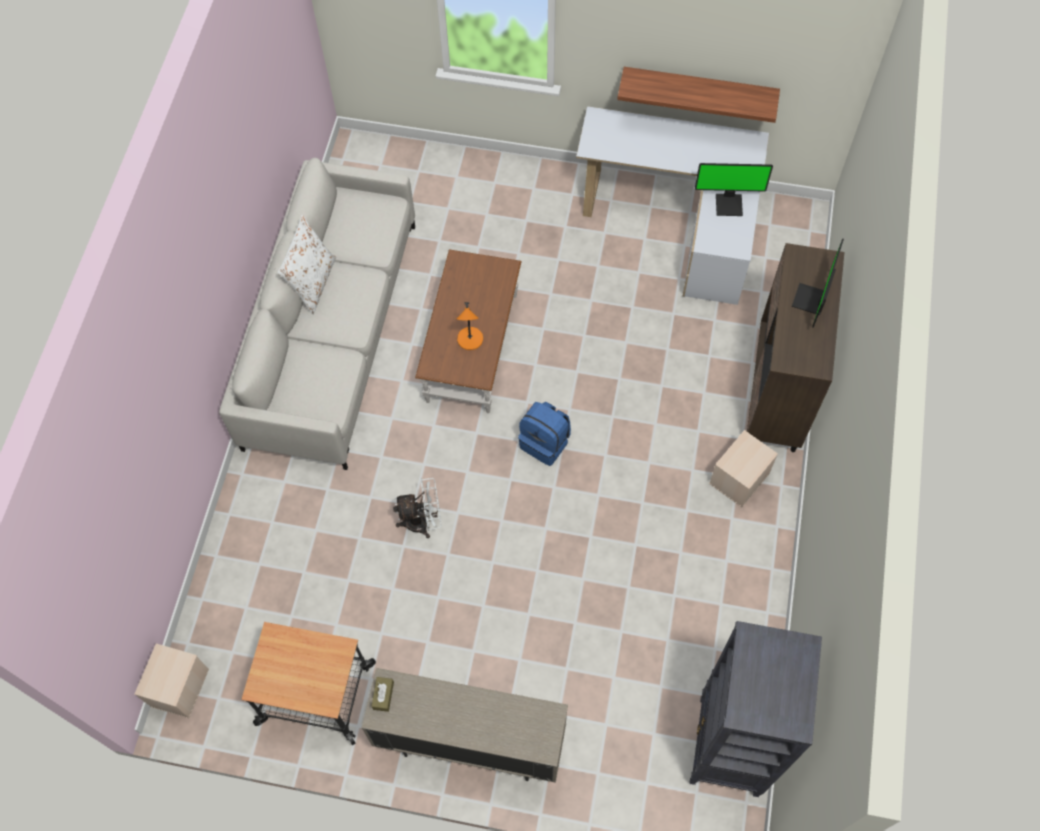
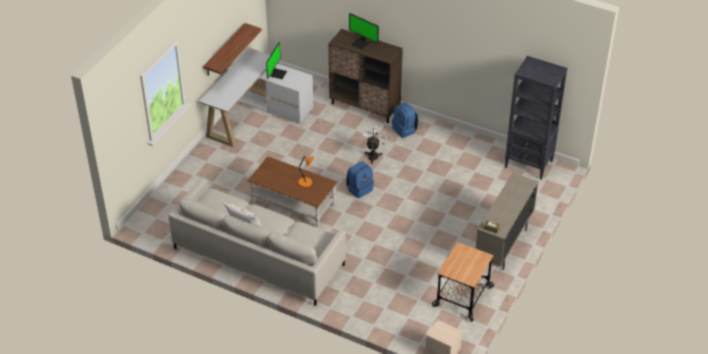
camera: 75 degrees left, 20 degrees down
white fan [393,478,441,538] -> white fan moved to [361,125,387,164]
beige storage box [709,430,778,507] -> blue backpack [392,103,418,138]

